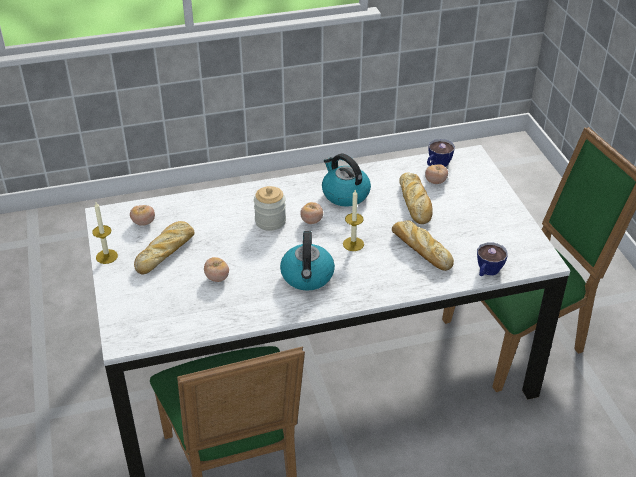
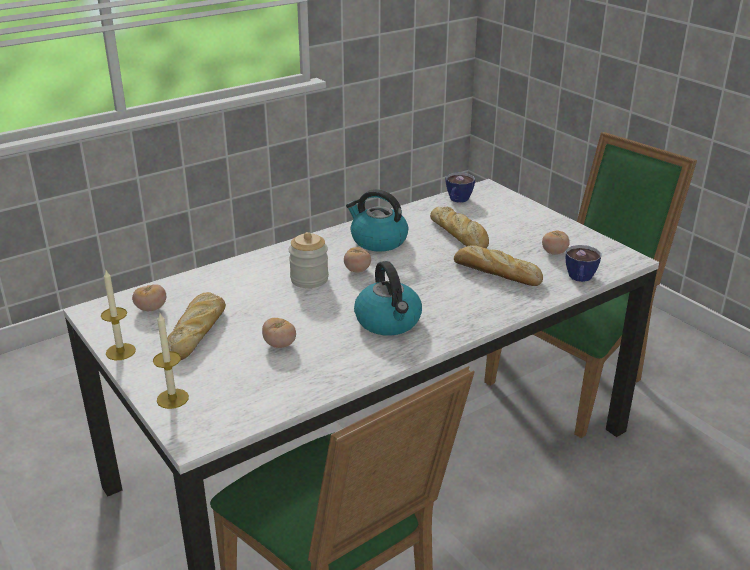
camera: 20 degrees left, 10 degrees down
candle [343,190,364,251] -> candle moved to [153,313,189,409]
tomato [425,164,448,184] -> tomato moved to [542,230,570,255]

